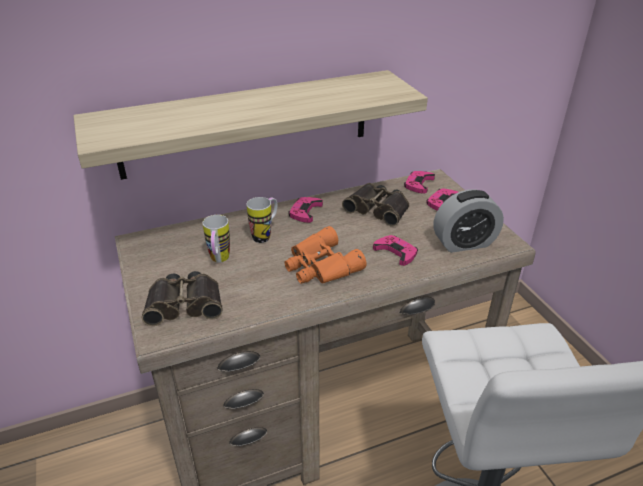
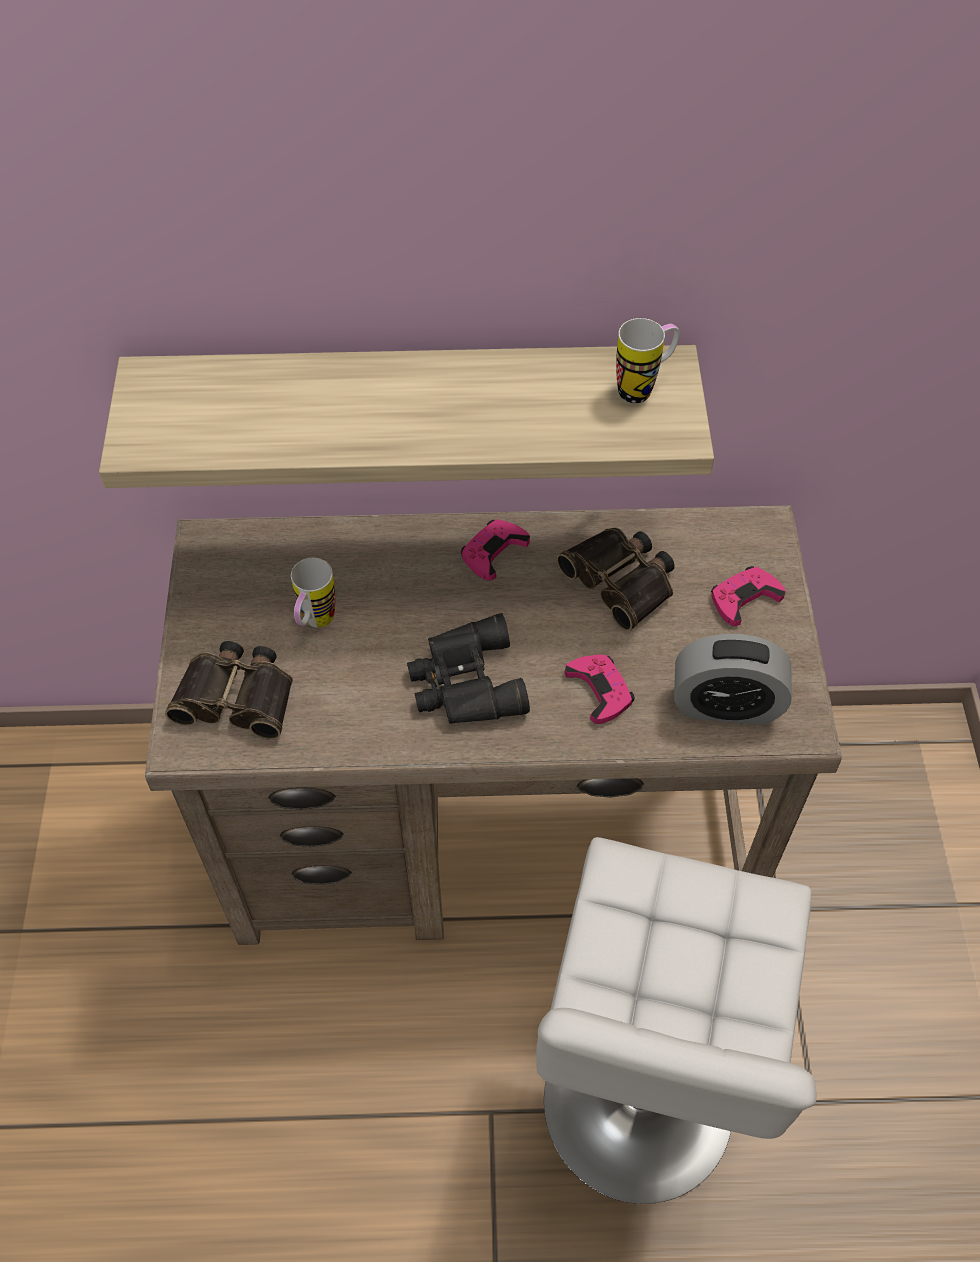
camera: 20 degrees right, 20 degrees up
mug [247,197,277,243] -> mug moved to [616,318,680,403]
orange binoculars [284,226,367,284] -> black binoculars [407,613,530,724]
pink game controller [404,171,435,194] -> none

